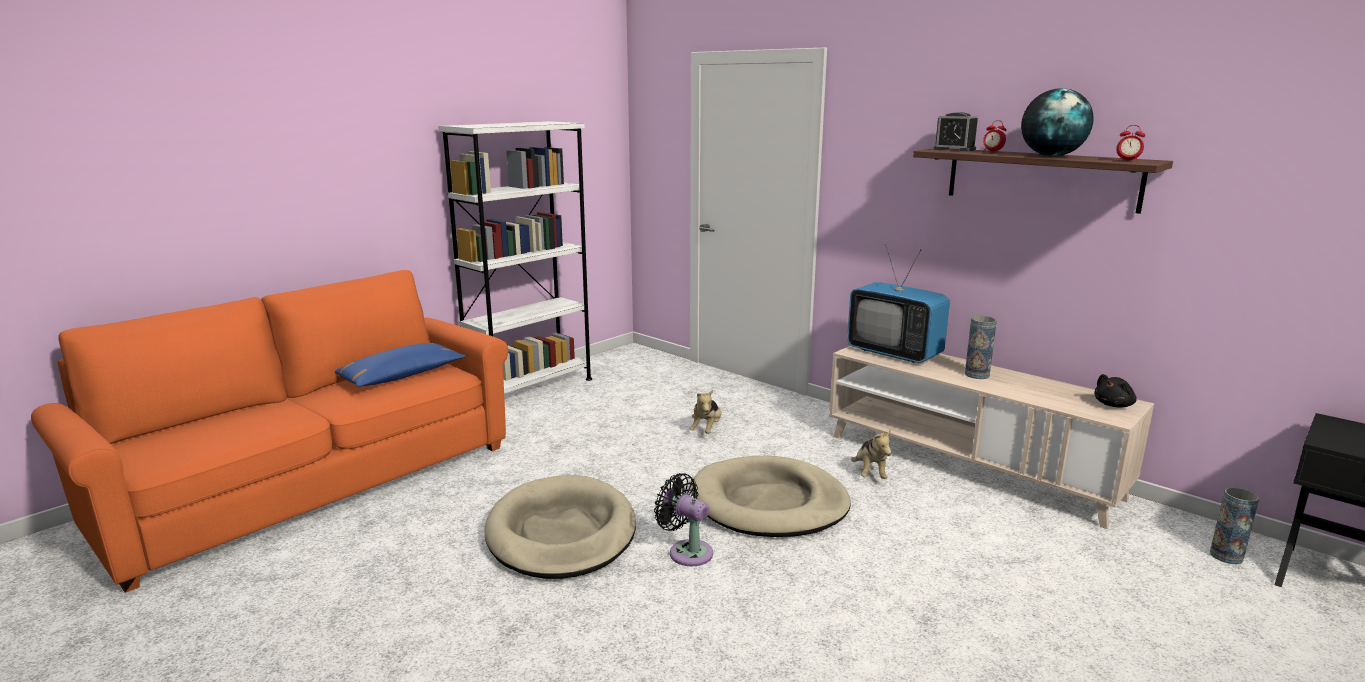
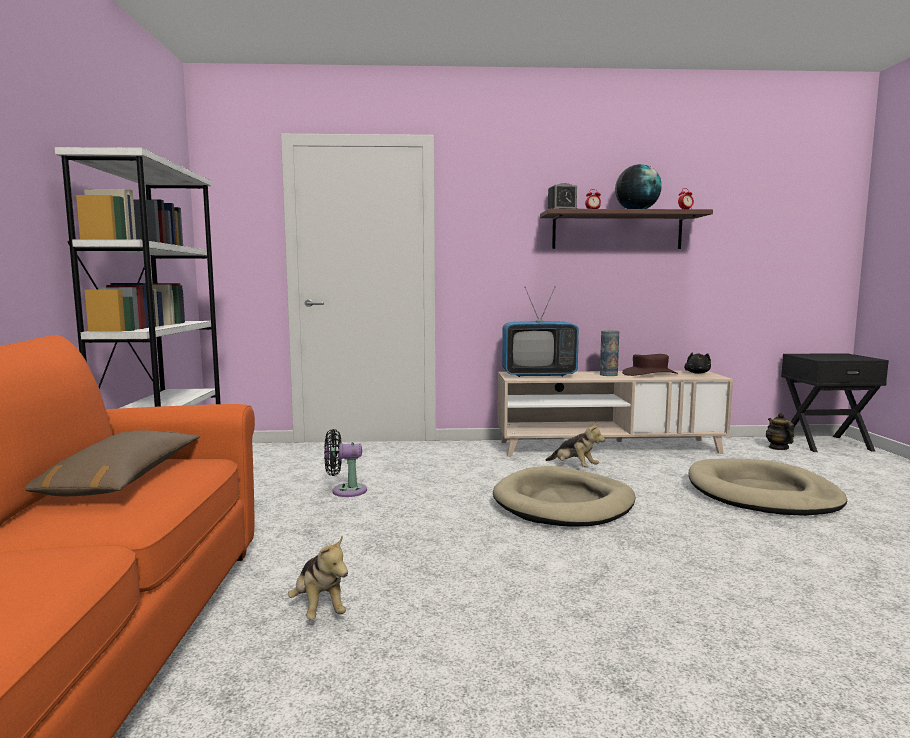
camera: 45 degrees left, 10 degrees down
blue pillow [335,343,466,387] -> brown pillow [25,430,200,496]
beige dog bed [485,475,636,579] -> beige dog bed moved to [689,459,847,516]
black fan [654,473,713,566] -> black fan moved to [324,429,367,497]
plush toy [689,390,722,434] -> plush toy moved to [288,535,348,620]
vase [1210,487,1259,564] -> teapot [766,413,794,450]
none -> brown hat [622,354,678,376]

